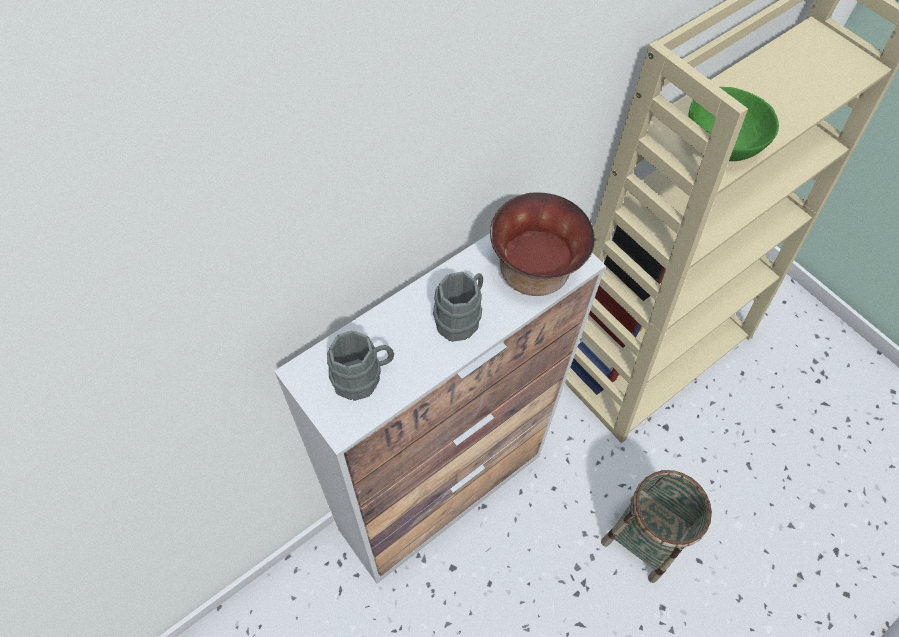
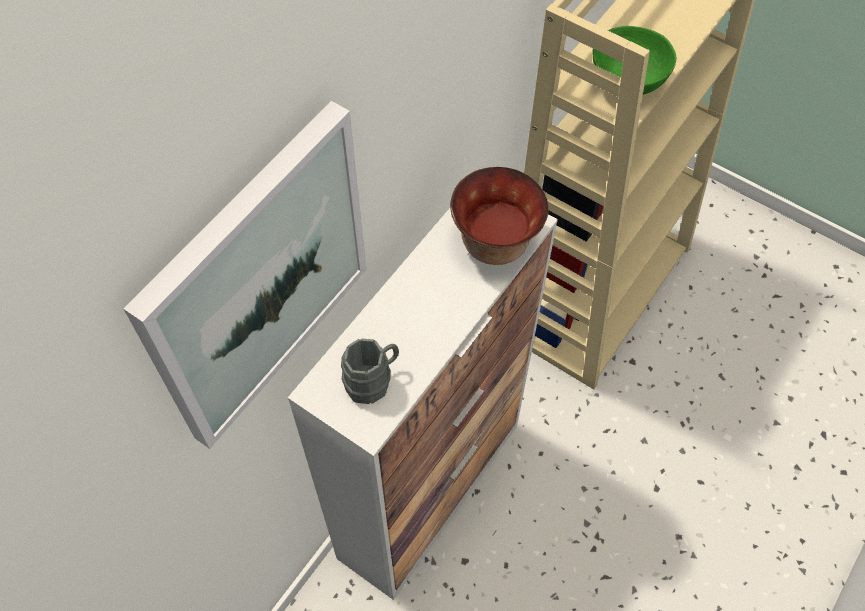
camera: 15 degrees left, 0 degrees up
grey mug [433,272,483,342] -> none
basket [601,470,712,583] -> none
none -> picture [123,101,367,449]

